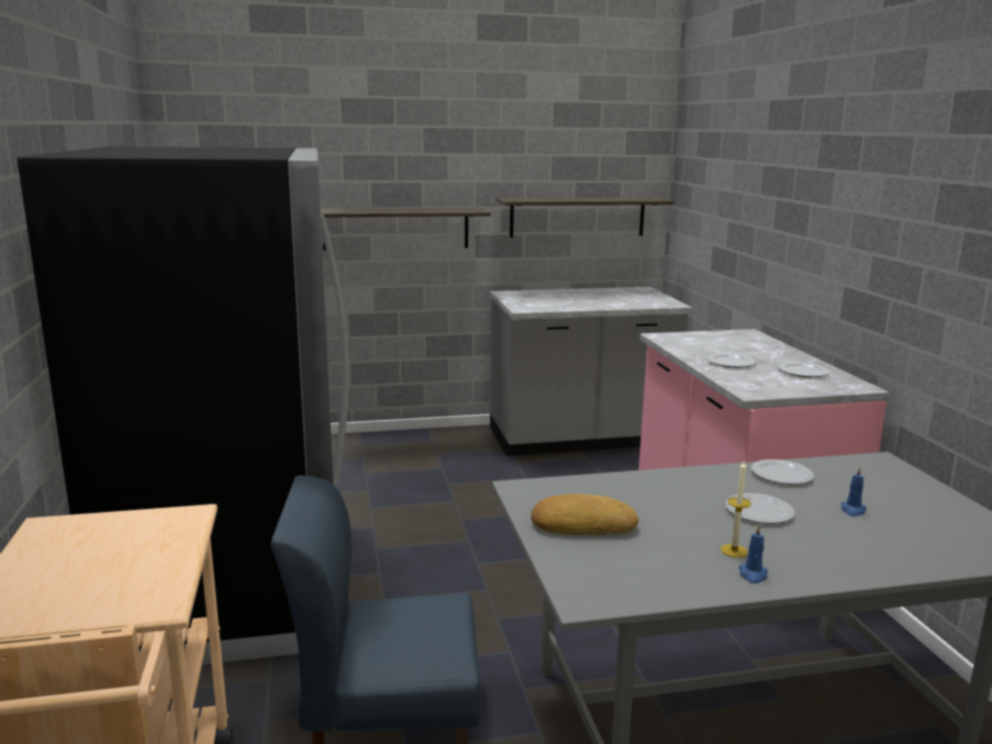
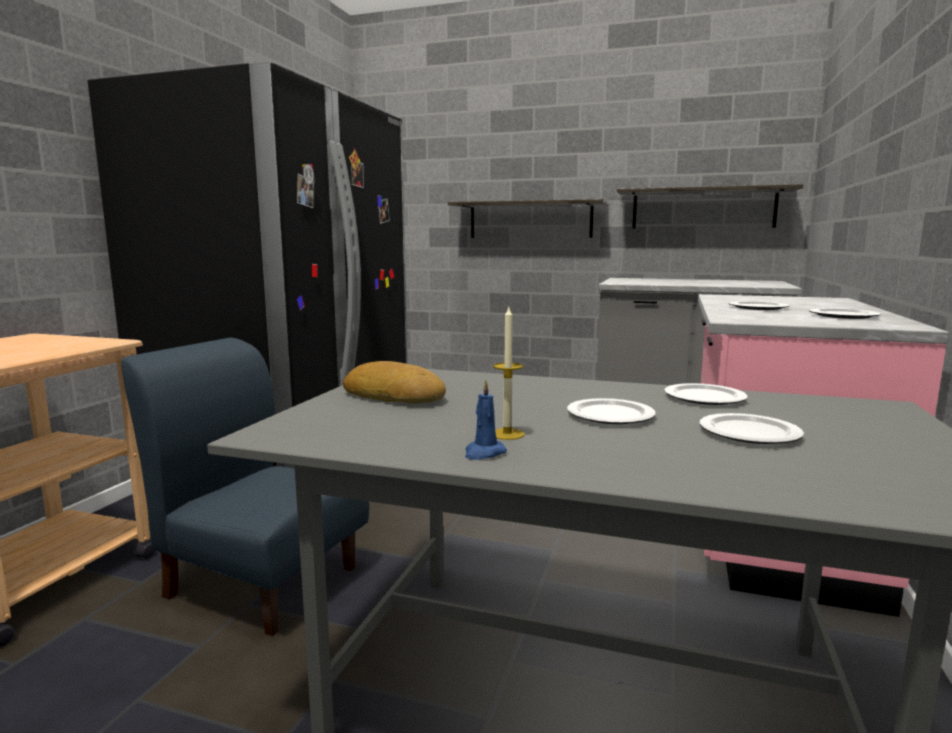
camera: 30 degrees right, 5 degrees down
blue candle [841,467,867,516] -> plate [700,413,804,444]

